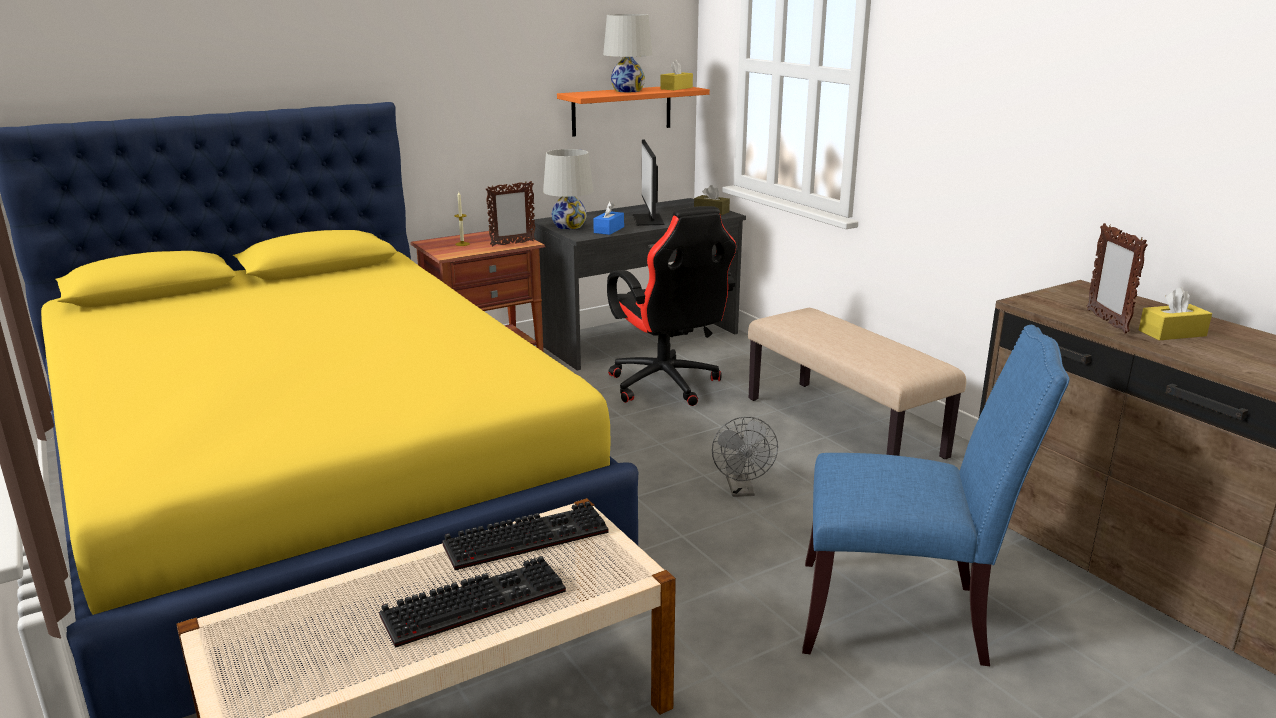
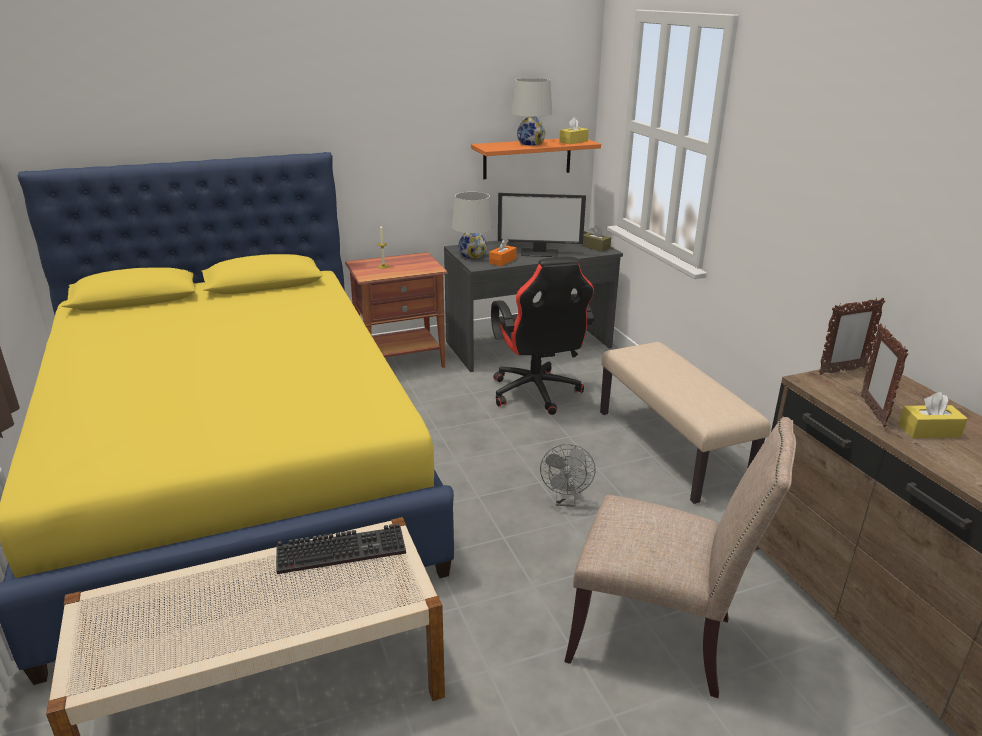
camera: 10 degrees right, 5 degrees up
keyboard [379,556,566,648] -> none
picture frame [485,181,536,247] -> picture frame moved to [818,298,885,375]
blue tissue box [593,201,624,235] -> orange tissue box [489,238,517,266]
monitor [633,140,664,226] -> monitor turned 90 degrees counterclockwise [498,193,586,257]
blue chair [802,325,1069,666] -> beige chair [564,417,796,698]

